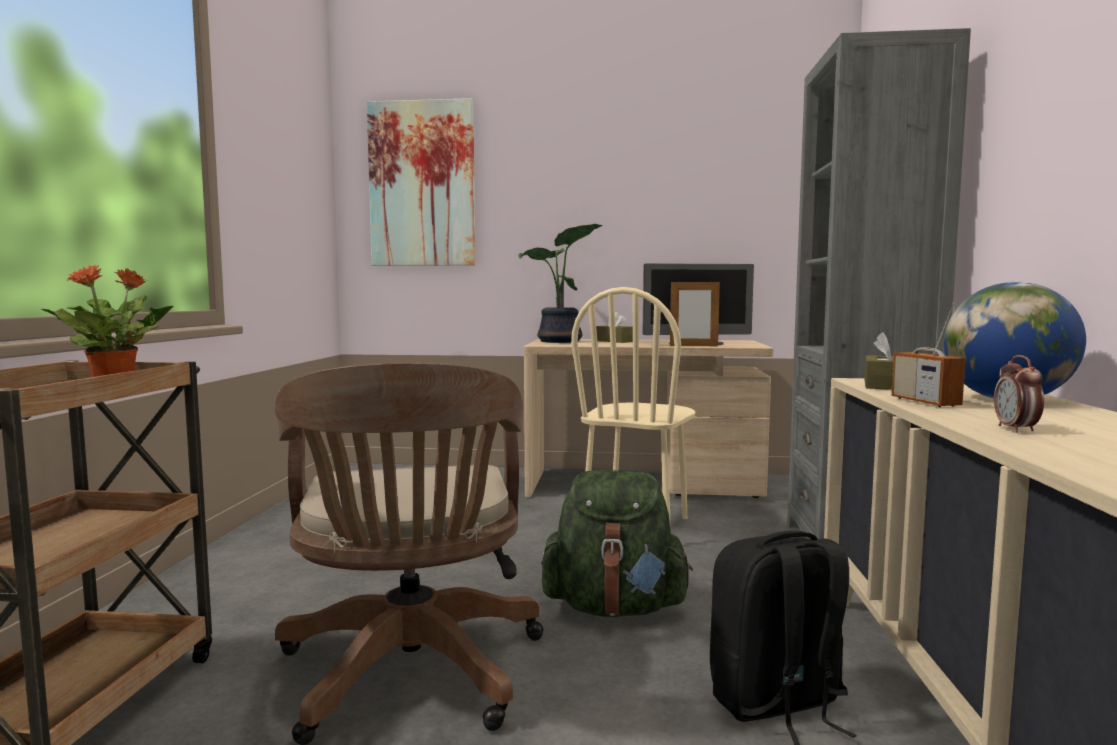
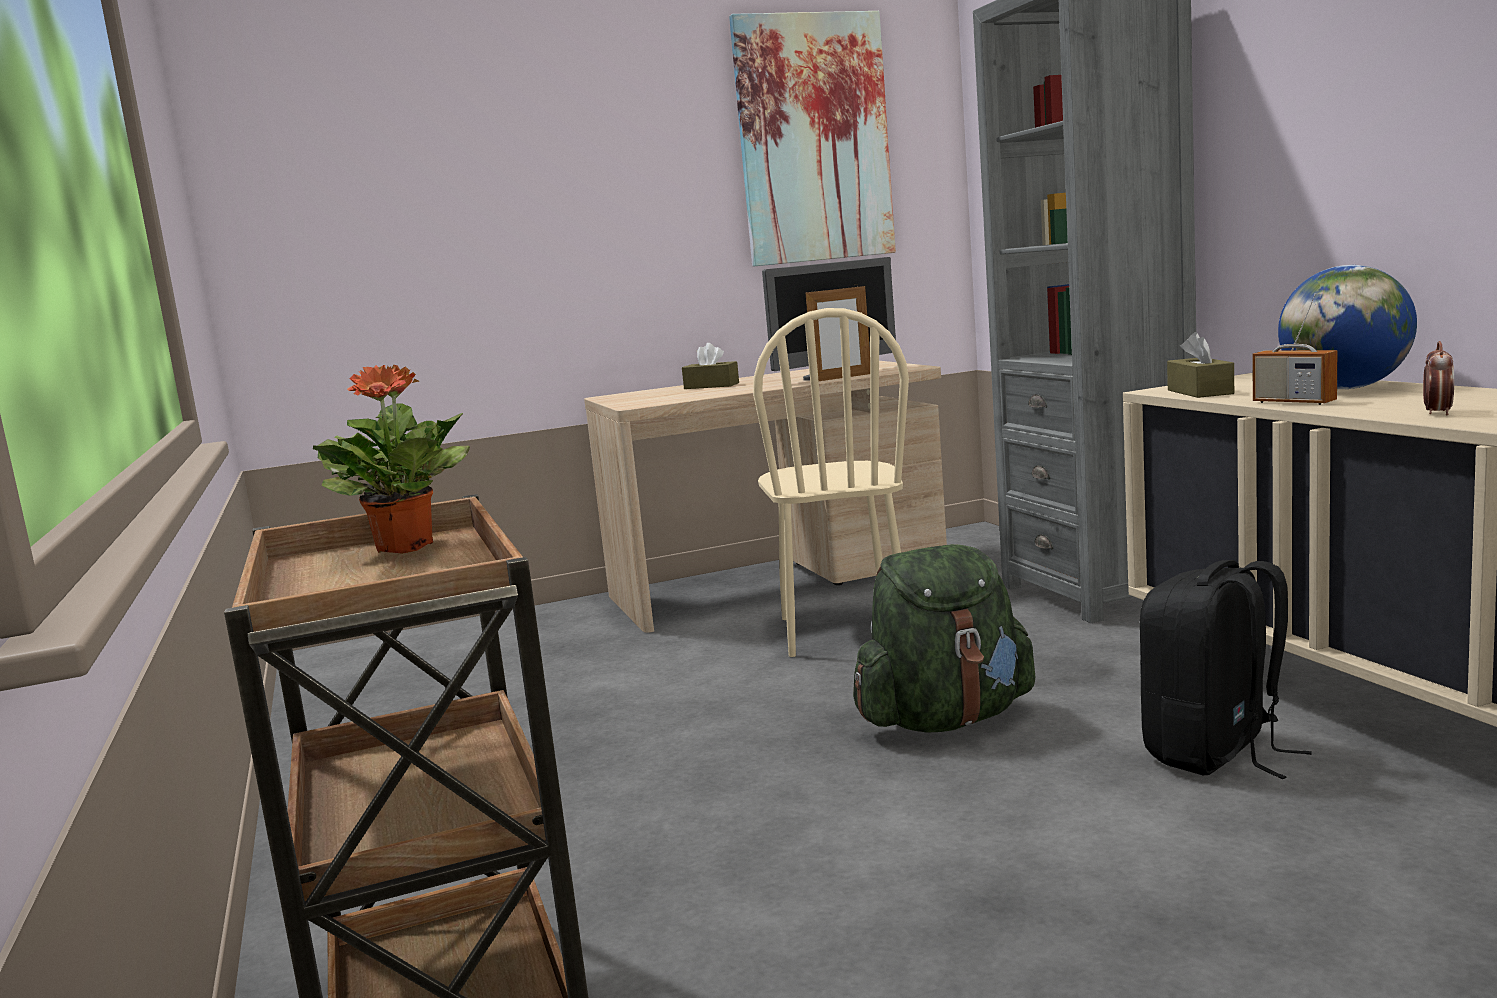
camera: 25 degrees left, 5 degrees up
brown office chair [275,362,544,745] -> none
picture [367,98,476,266] -> picture moved to [729,11,896,267]
potted plant [518,224,602,343] -> none
alarm clock [994,355,1044,433] -> alarm clock turned 135 degrees counterclockwise [1423,341,1454,415]

